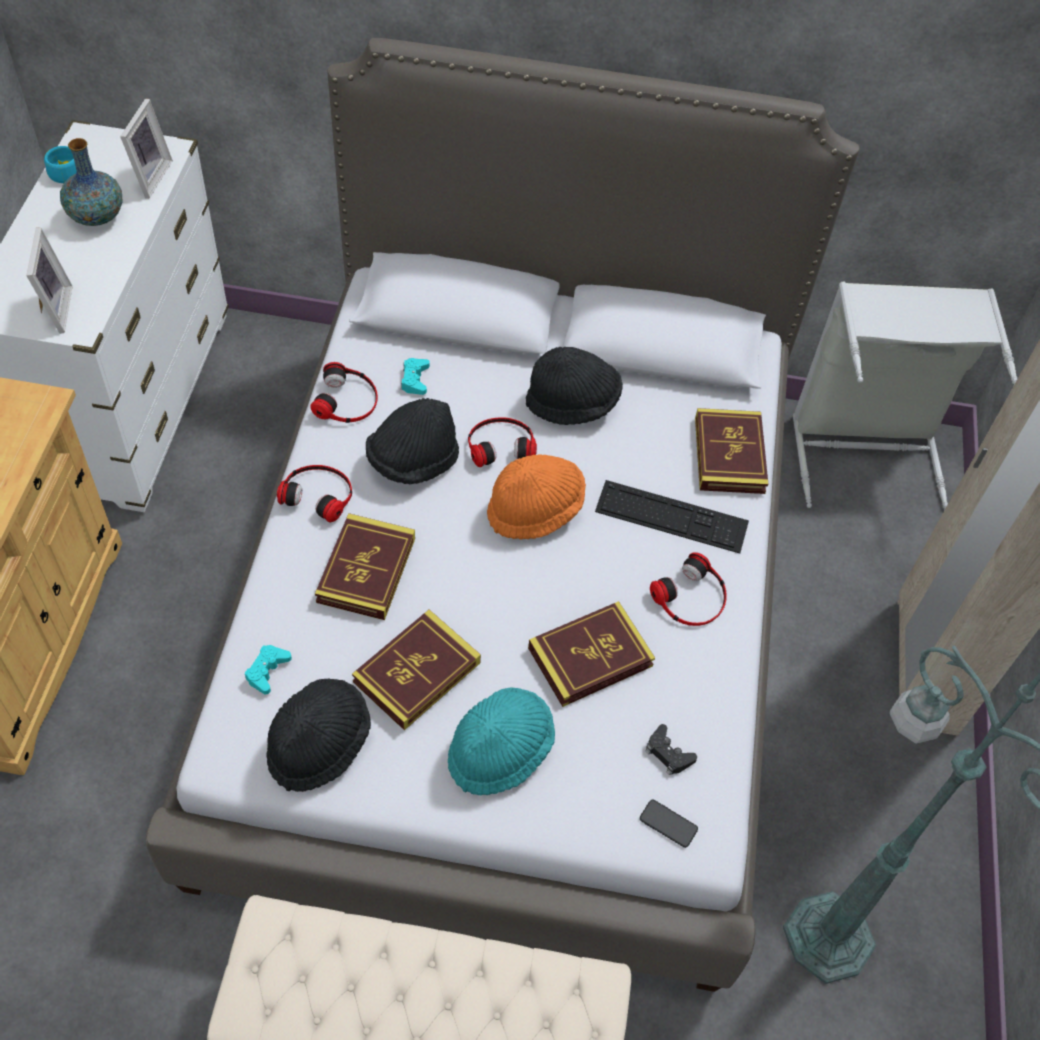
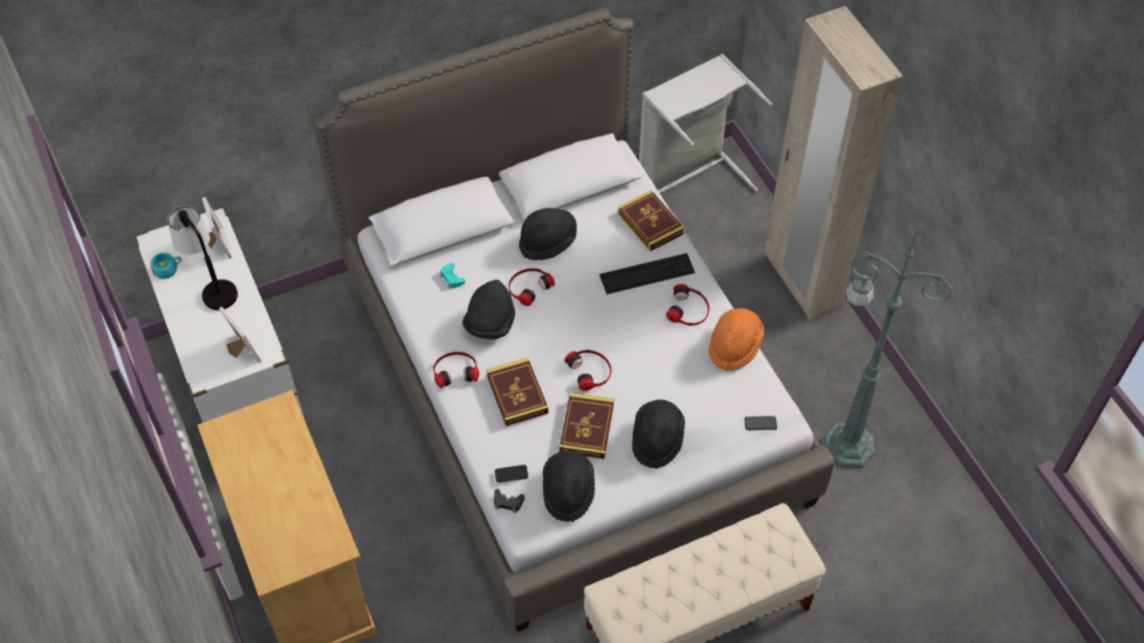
camera: 30 degrees left, 0 degrees up
vase [60,138,123,226] -> table lamp [167,205,238,310]
turquoise game controller [245,645,292,694] -> phone [495,465,528,483]
headphones [310,362,378,423] -> headphones moved to [565,350,612,391]
turquoise hat [448,688,555,795] -> black hat [632,399,685,469]
orange hat [487,454,586,539] -> orange hat moved to [708,308,764,371]
book [528,601,655,707] -> none
black game controller [645,724,697,775] -> black game controller moved to [494,489,525,514]

